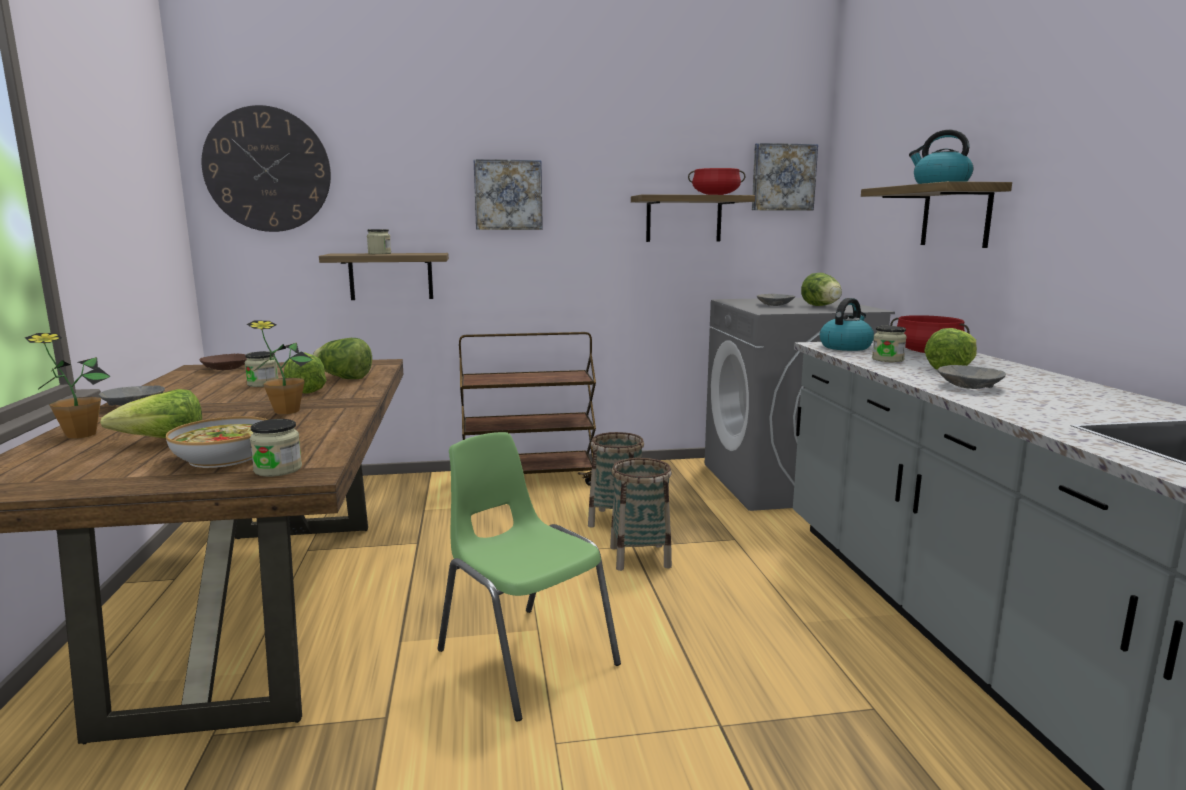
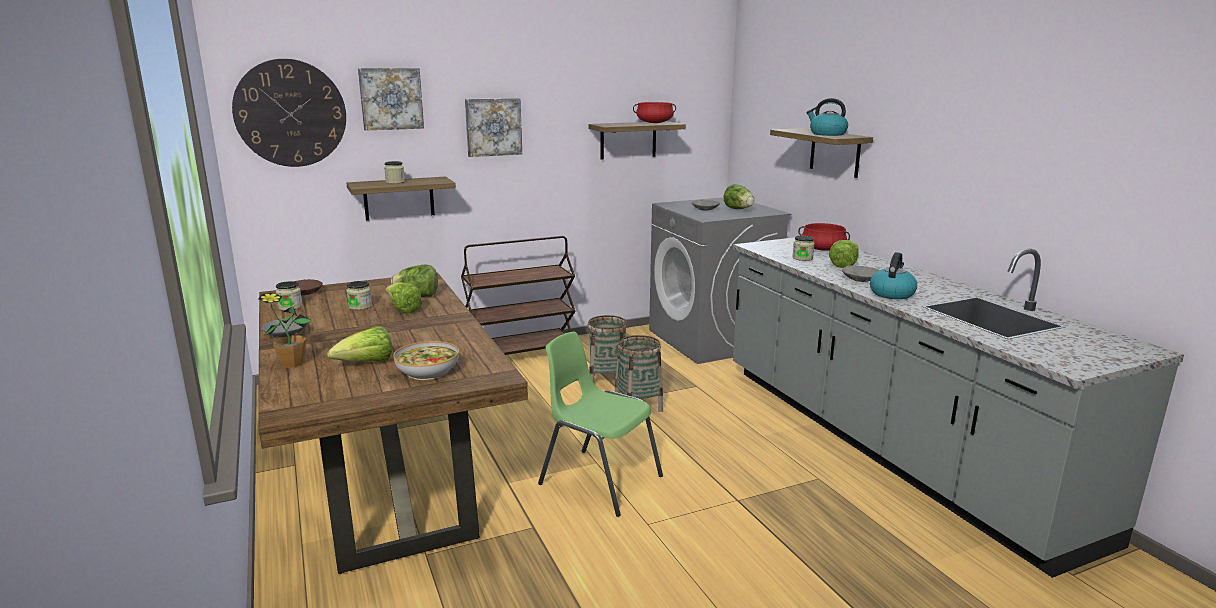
camera: 15 degrees left, 5 degrees up
potted plant [247,320,313,414] -> none
jar [250,419,302,477] -> jar moved to [275,281,303,311]
picture [752,143,818,211] -> picture moved to [358,68,424,131]
kettle [819,298,874,351] -> kettle moved to [870,252,917,299]

